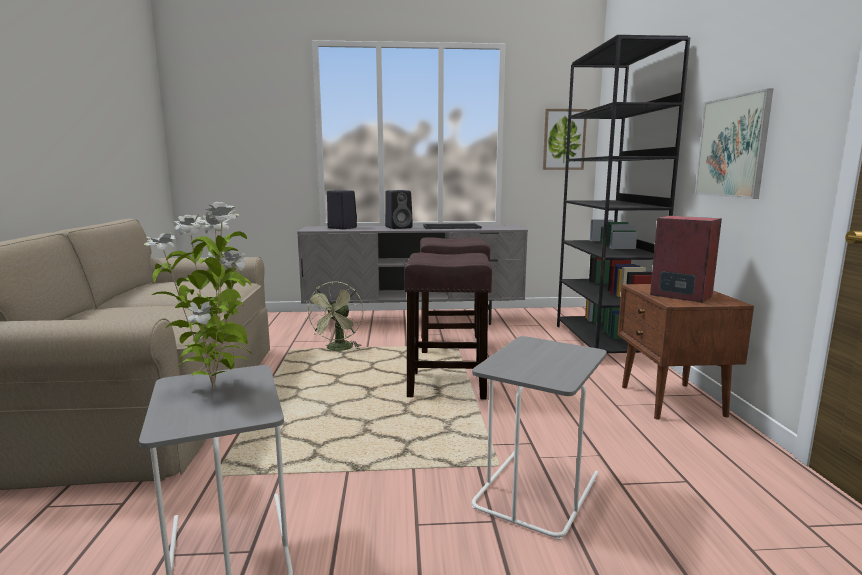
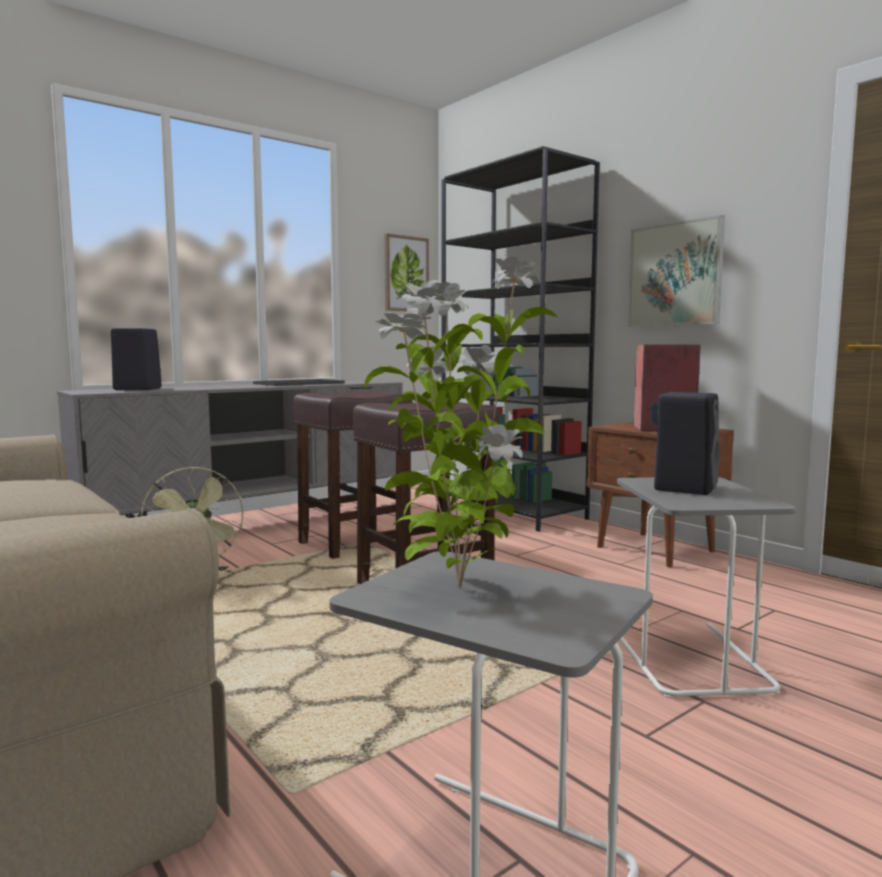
camera: 35 degrees left, 5 degrees down
black speaker [385,190,413,229] -> black speaker moved to [654,392,720,495]

